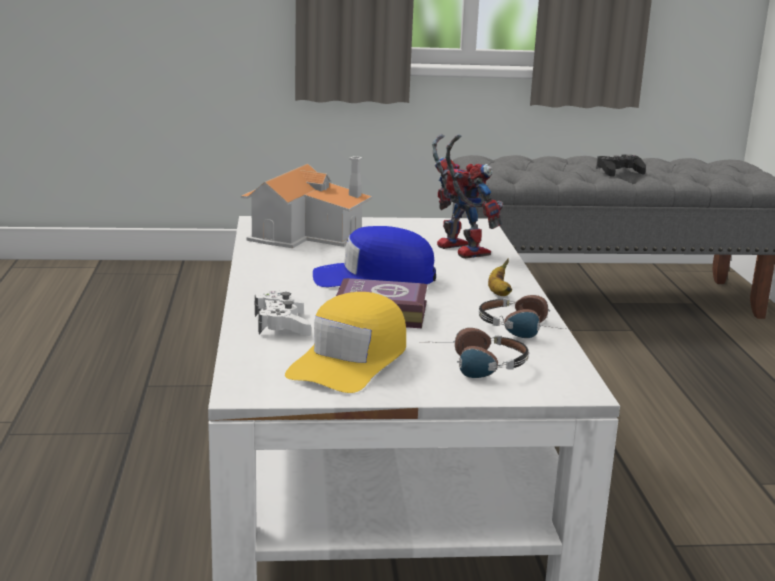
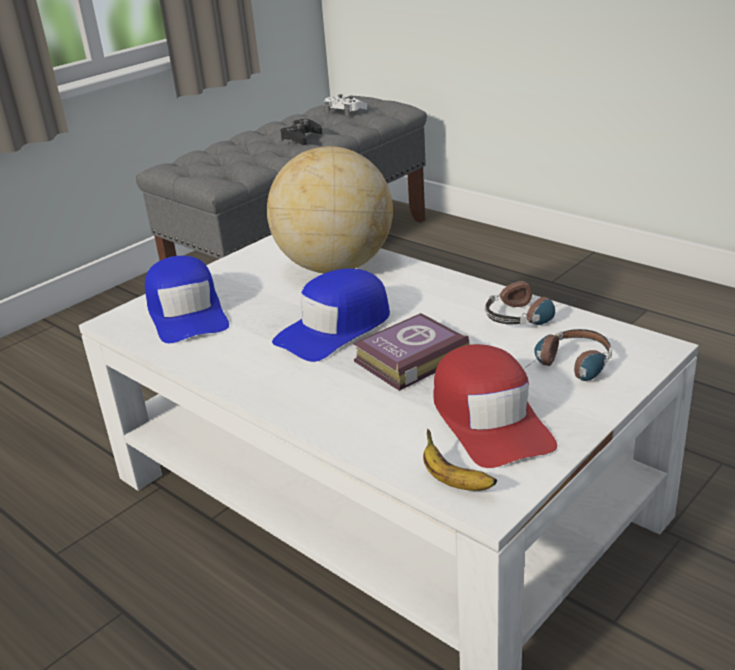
camera: 40 degrees left, 10 degrees up
toy house [241,156,372,248] -> blue cap [145,256,229,343]
white game controller [255,290,311,336] -> white game controller moved to [324,94,367,116]
yellow cap [285,292,406,393] -> red cap [433,344,557,468]
toy robot [432,134,503,259] -> globe [267,146,393,274]
banana [488,259,512,296] -> banana moved to [423,429,497,491]

